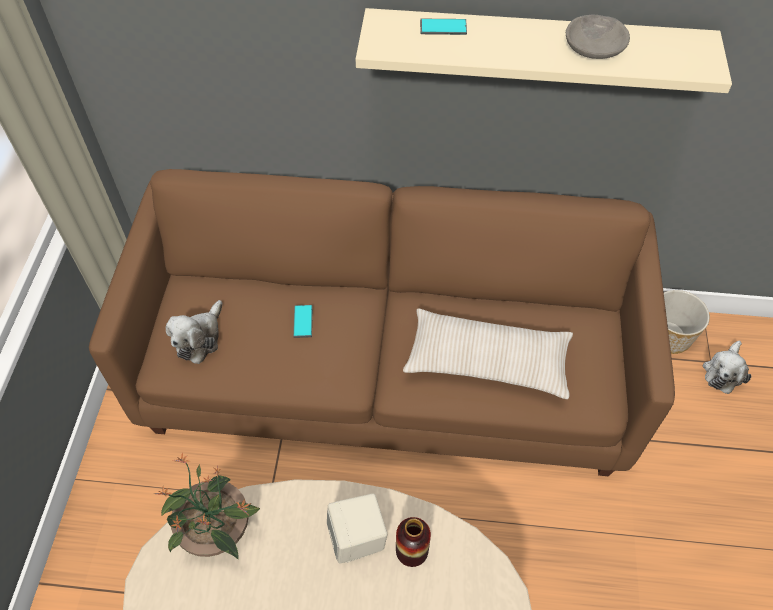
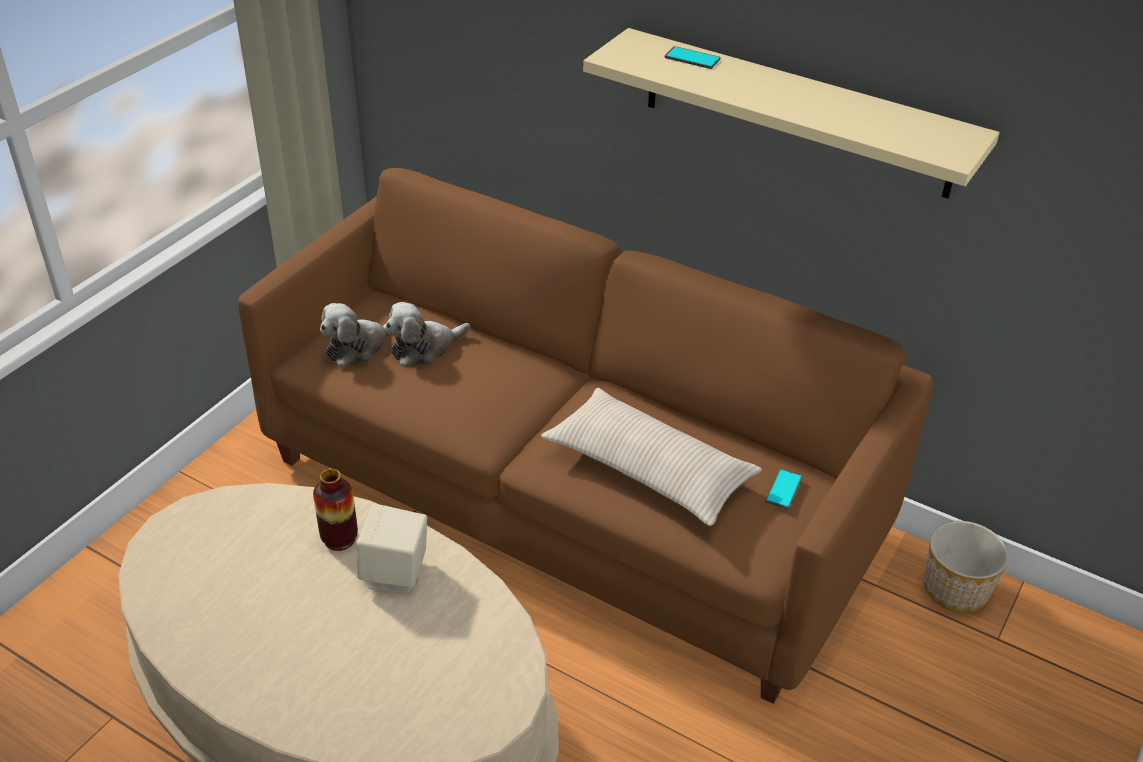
camera: 25 degrees right, 15 degrees down
potted plant [154,453,260,559] -> none
phone [293,305,313,338] -> phone moved to [765,469,802,509]
vase [396,517,431,567] -> vase moved to [313,469,358,551]
grey bowl [566,14,630,59] -> none
plush toy [703,341,751,394] -> plush toy moved to [385,302,470,367]

